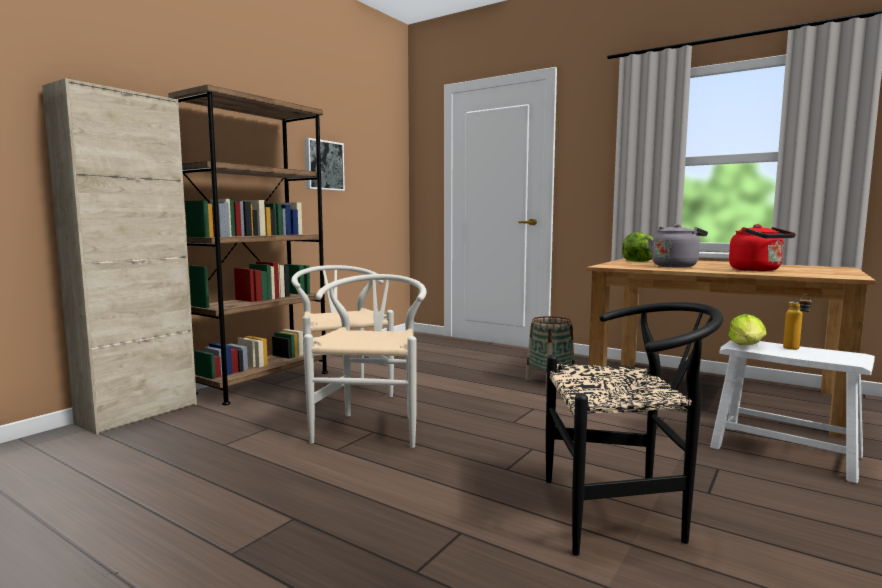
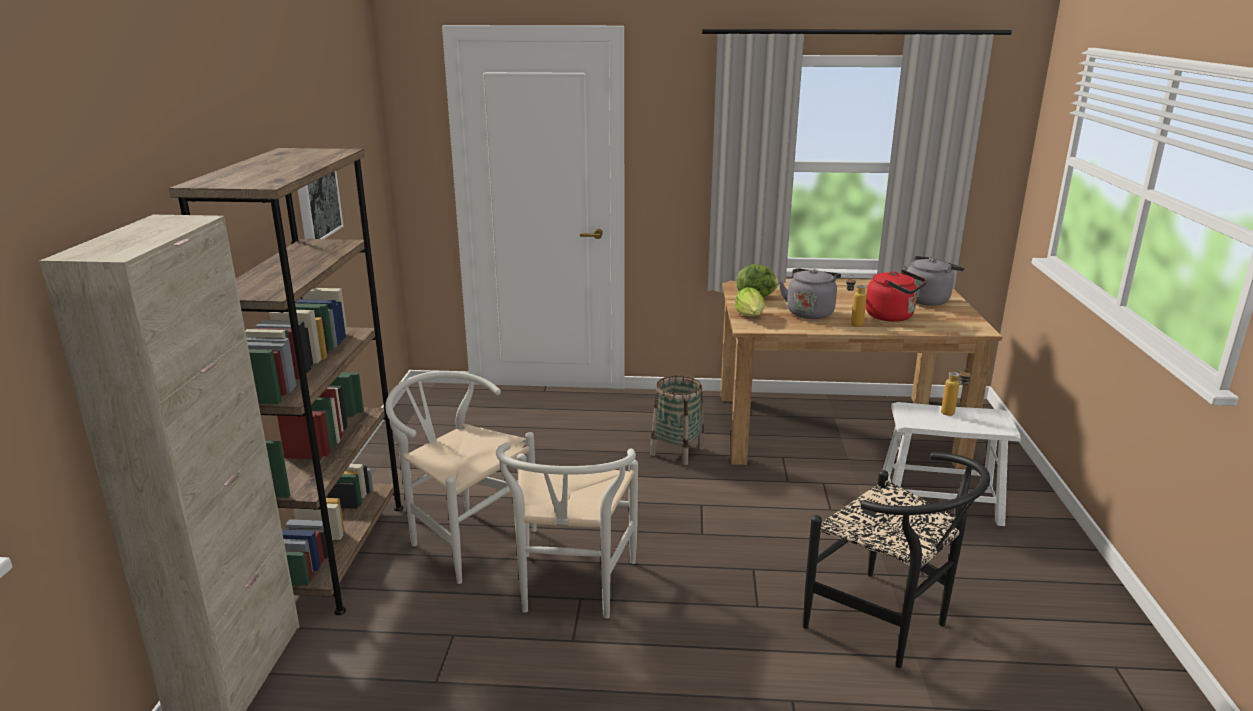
camera: 30 degrees left, 15 degrees up
white chair [304,274,427,448] -> white chair turned 150 degrees counterclockwise [496,442,638,619]
black chair [546,302,723,556] -> black chair turned 75 degrees clockwise [803,452,990,668]
lettuce [728,314,766,345] -> lettuce moved to [735,287,765,316]
none -> bottle [846,275,867,327]
none -> grey kettle [903,256,964,306]

